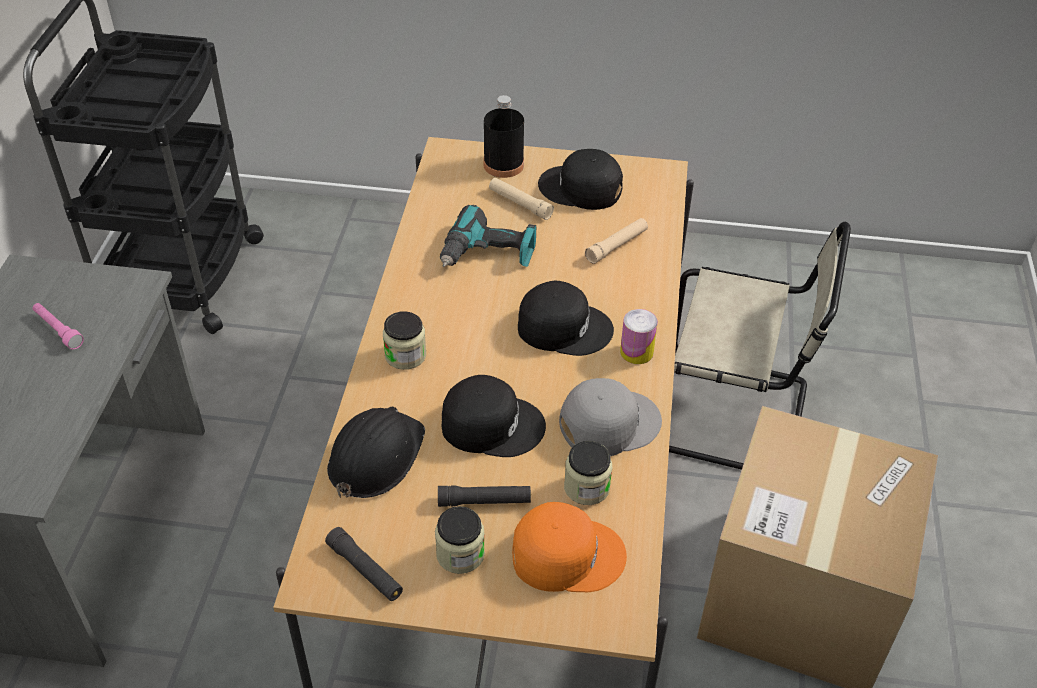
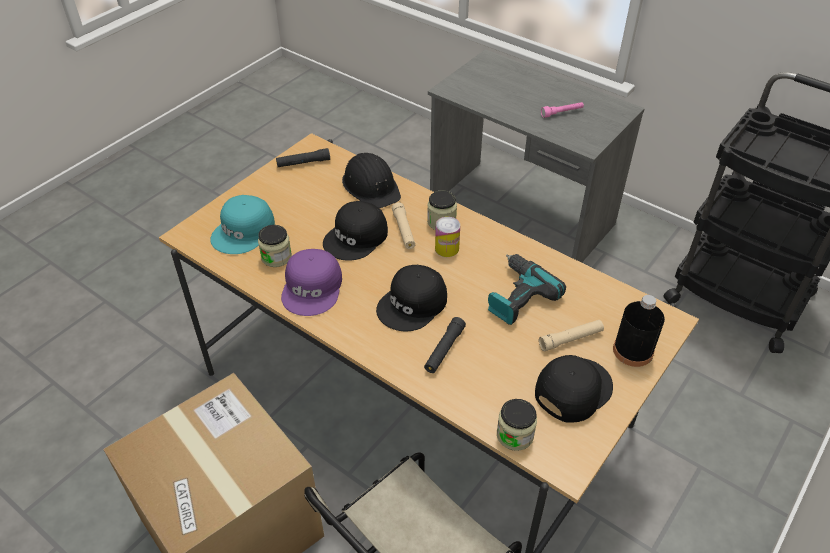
camera: 120 degrees right, 0 degrees up
jar [435,506,485,574] -> jar moved to [497,399,537,451]
black flashlight [438,485,531,507] -> black flashlight moved to [424,317,466,373]
orange cap [512,502,627,592] -> turquoise cap [210,195,275,254]
grey cap [559,378,662,456] -> purple cap [281,249,342,316]
beige flashlight [585,218,648,264] -> beige flashlight moved to [392,203,415,249]
can [620,309,658,364] -> can moved to [435,217,460,257]

